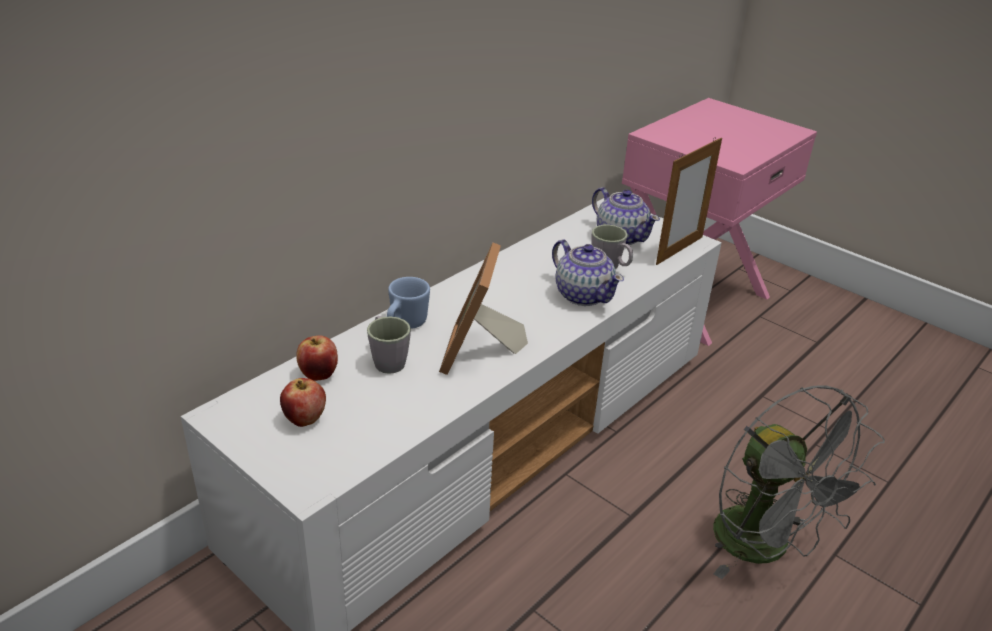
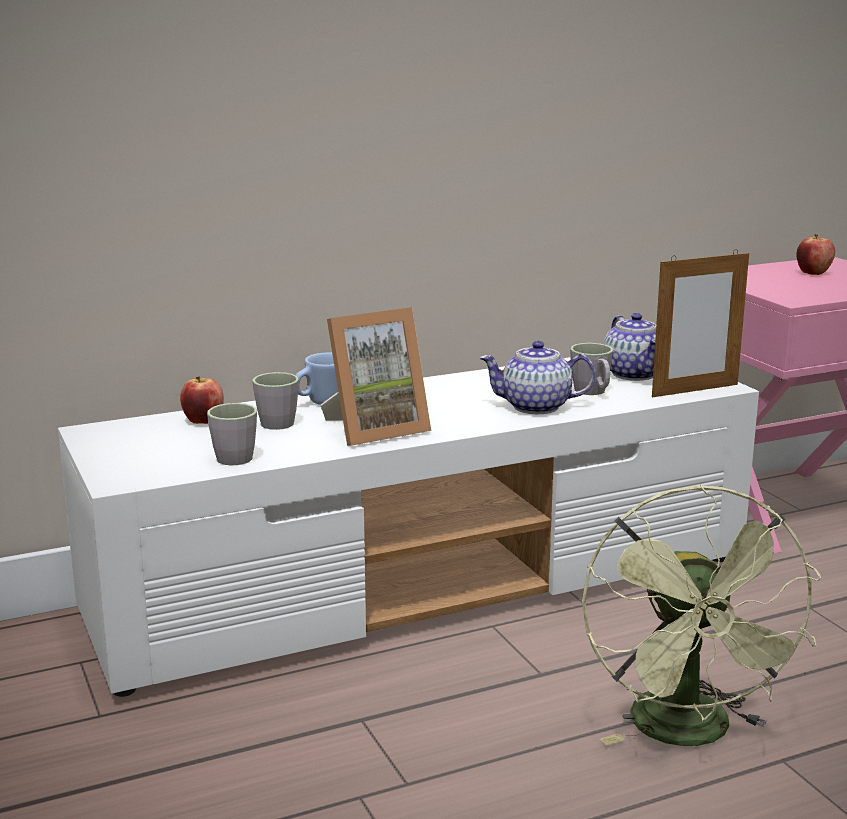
camera: 25 degrees right, 15 degrees down
apple [280,378,326,427] -> apple moved to [796,234,835,275]
picture frame [439,242,528,375] -> picture frame turned 150 degrees counterclockwise [320,307,431,446]
teapot [552,239,624,306] -> teapot turned 105 degrees clockwise [479,341,596,414]
grey fan [713,385,885,579] -> green fan [582,484,821,746]
none -> grey mug [207,403,257,465]

